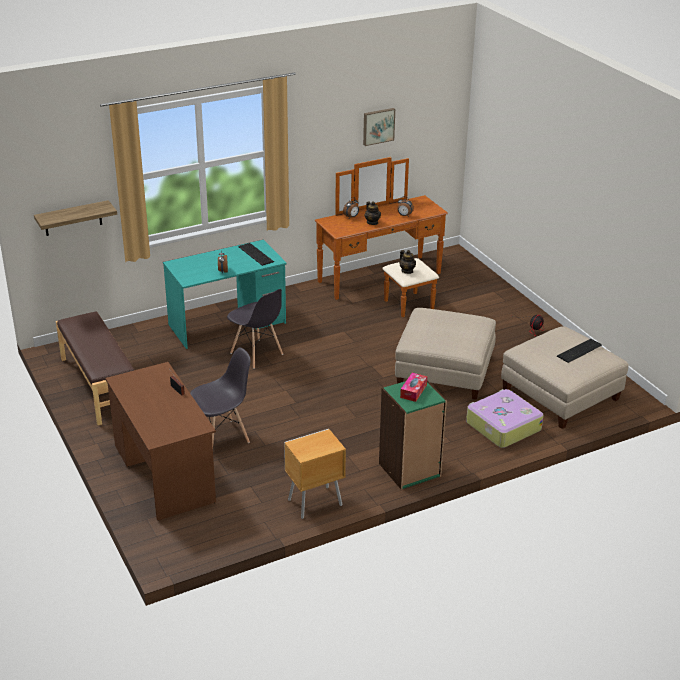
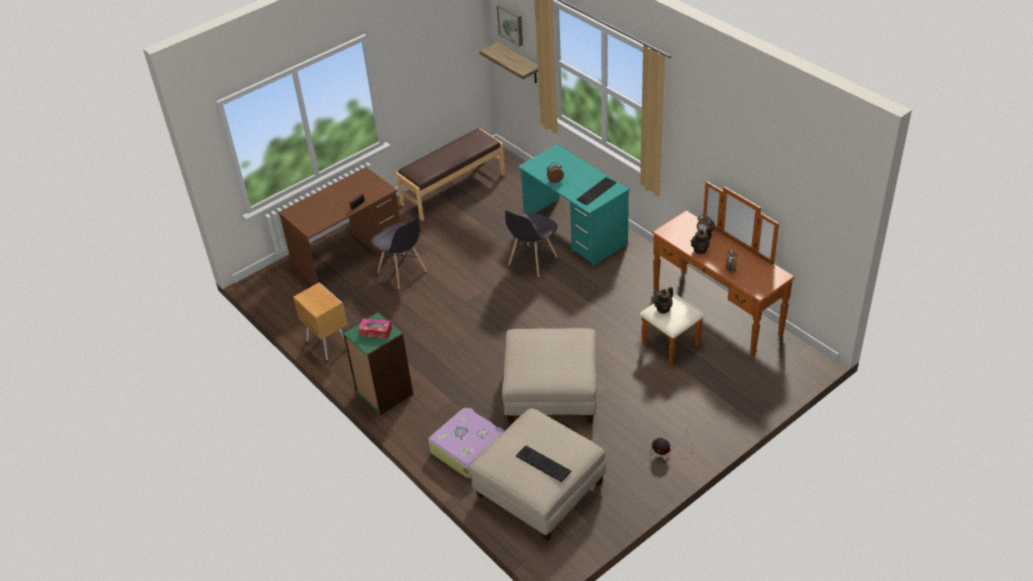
camera: 80 degrees right, 10 degrees up
picture [363,108,395,146] -> picture moved to [497,4,523,46]

